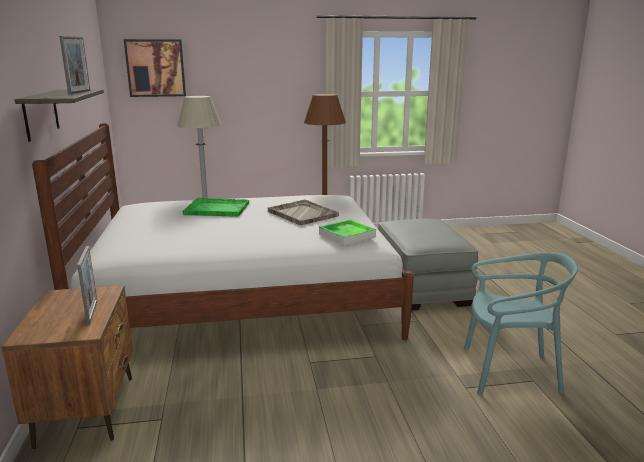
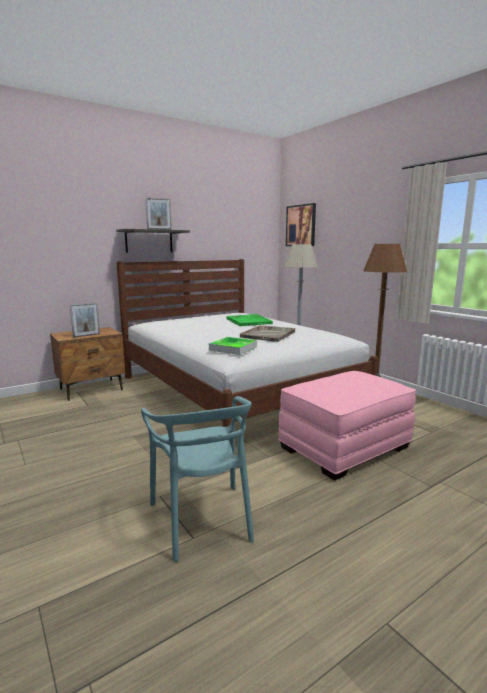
camera: 65 degrees right, 5 degrees down
grey ottoman [378,219,478,311] -> pink ottoman [278,371,416,481]

